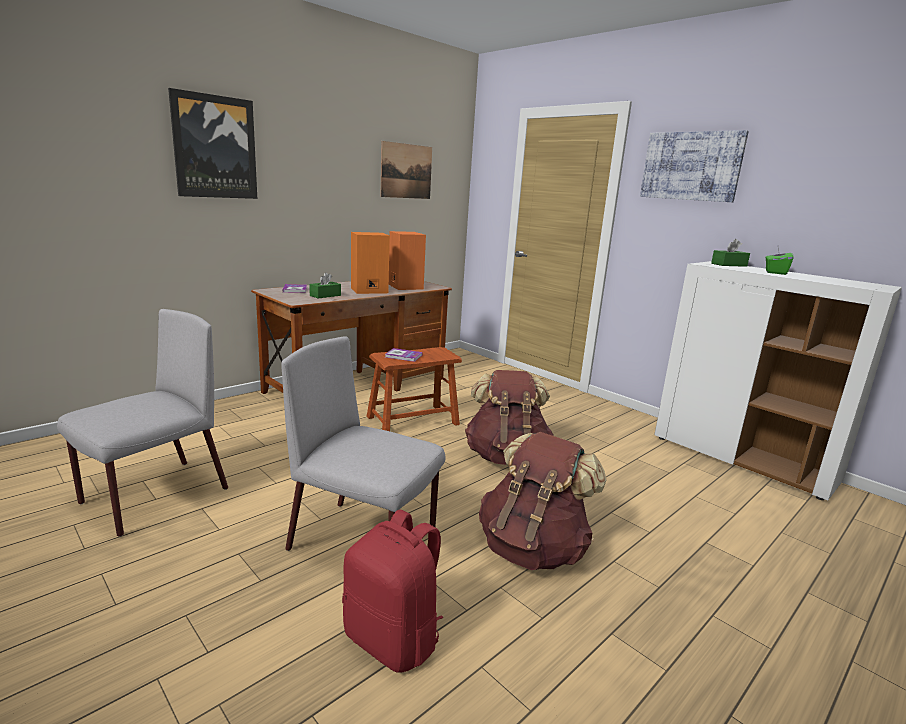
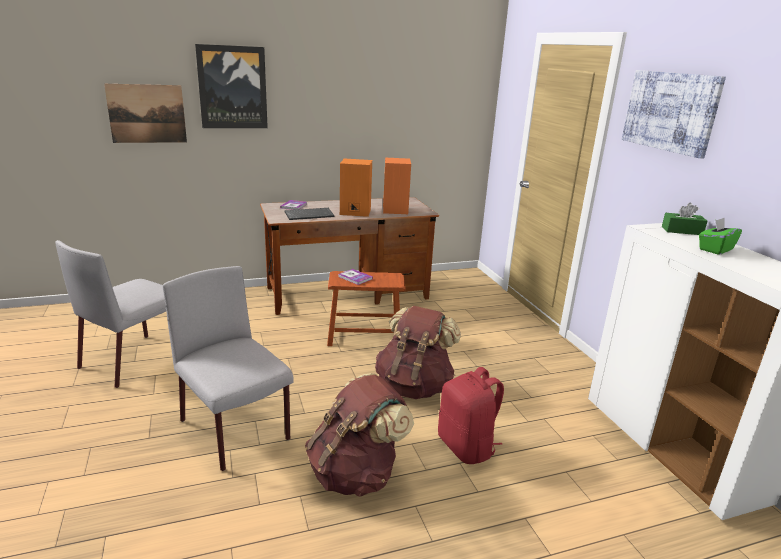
camera: 25 degrees right, 5 degrees up
grey chair [57,309,228,537] -> grey chair turned 150 degrees clockwise [55,240,166,388]
green tissue box [309,273,341,298] -> keyboard [284,208,335,220]
red backpack [342,509,443,673] -> red backpack moved to [438,367,504,464]
picture [380,141,432,199] -> picture moved to [104,84,187,143]

